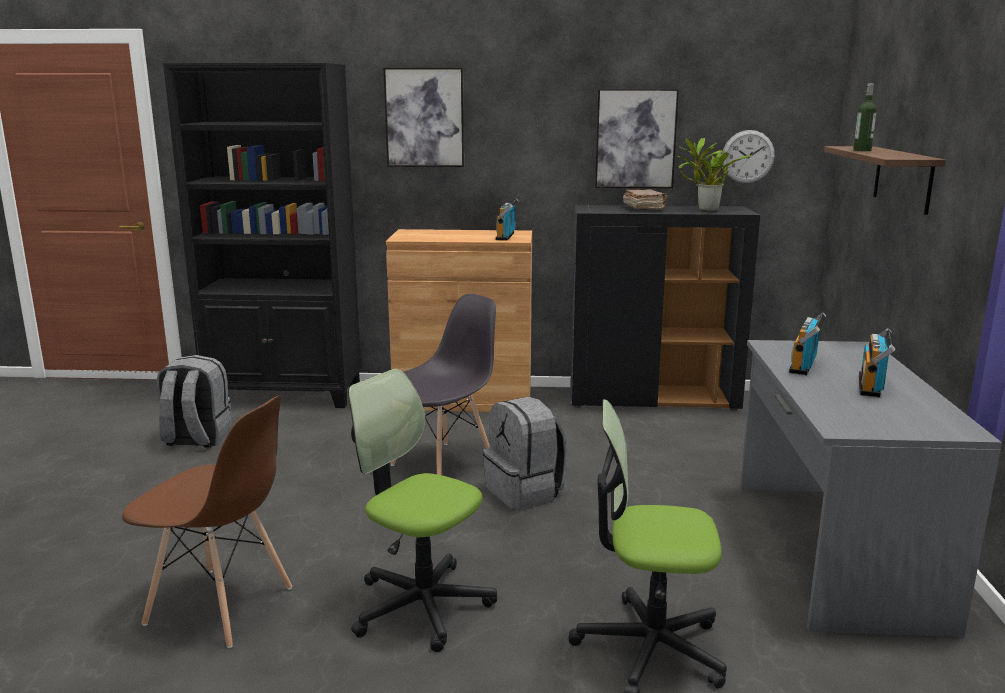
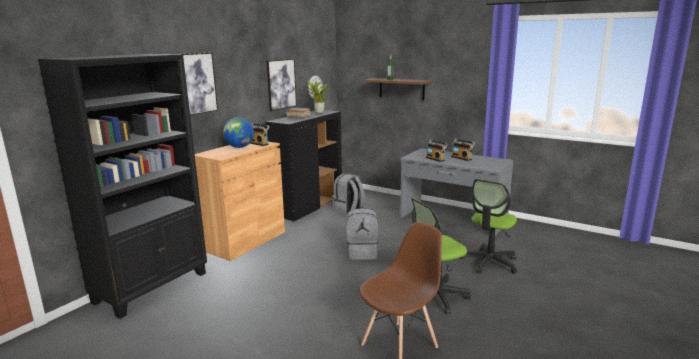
camera: 60 degrees left, 0 degrees up
grey backpack [157,355,232,449] -> grey backpack moved to [332,173,365,215]
grey chair [390,294,496,475] -> none
none -> globe [223,117,254,148]

